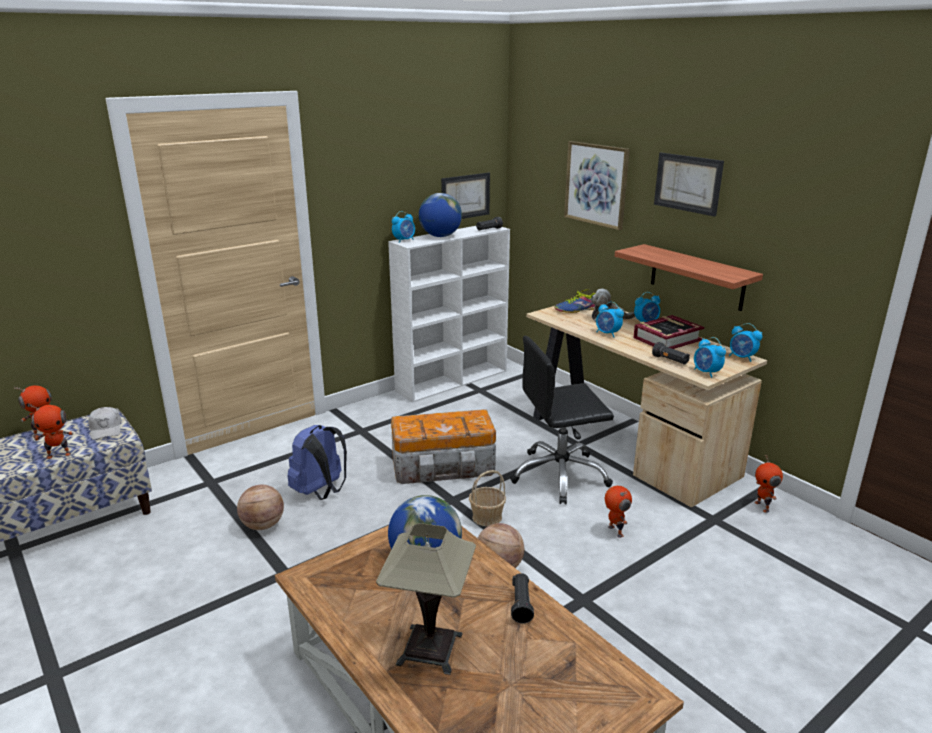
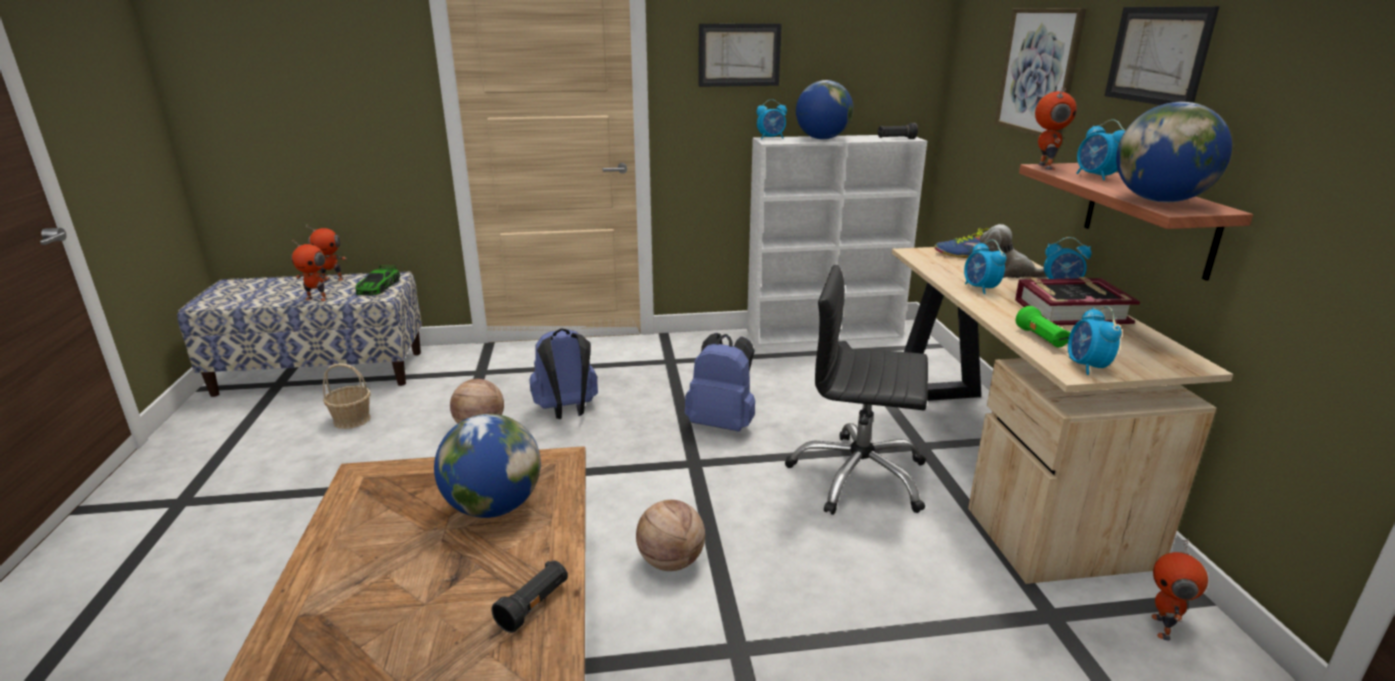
camera: 30 degrees right, 0 degrees up
white cap [88,407,121,440] -> toy car [355,265,400,296]
table lamp [376,523,476,675] -> none
storage box [391,409,496,484] -> blue backpack [685,333,755,432]
picture [441,173,490,219] -> picture moved to [699,23,782,87]
basket [469,470,506,526] -> basket moved to [323,363,371,429]
toy robot [605,486,632,538] -> toy robot moved to [1035,87,1077,170]
black flashlight [652,342,690,365] -> green flashlight [1016,306,1070,347]
alarm clock [729,323,762,362] -> alarm clock moved to [1076,119,1126,180]
none -> globe [1116,102,1232,202]

